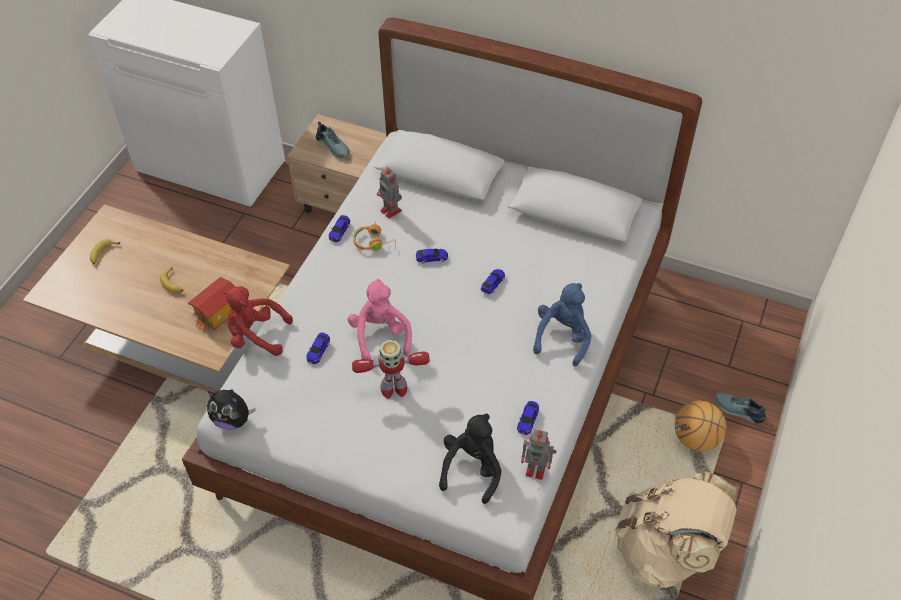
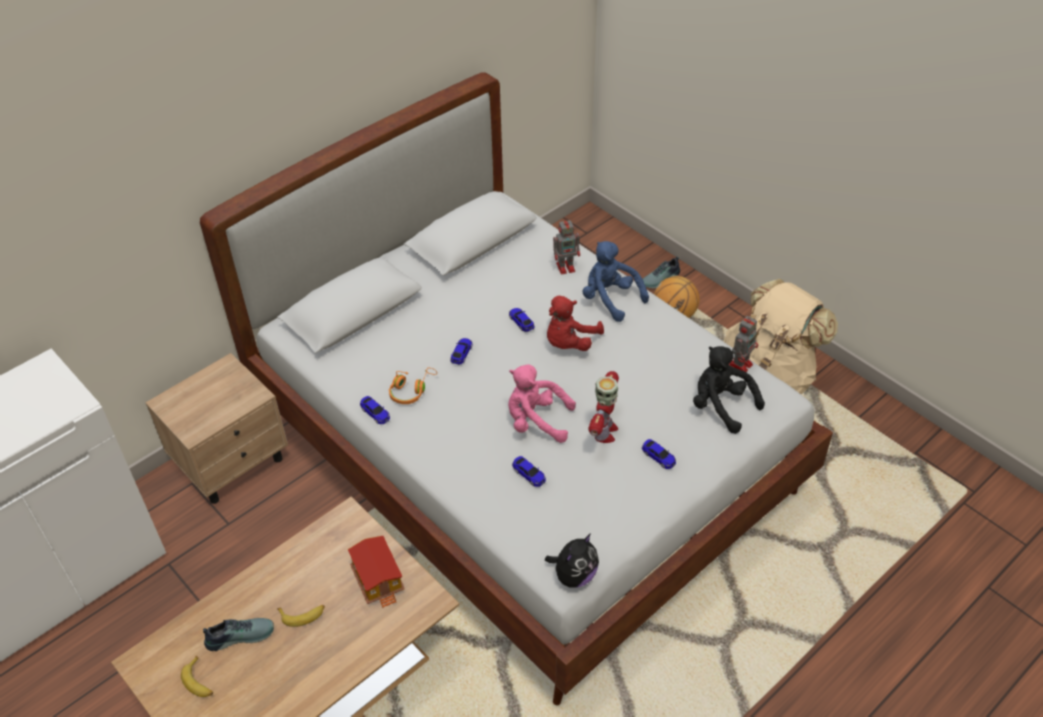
camera: 65 degrees left, 5 degrees down
red plush toy [223,286,293,356] -> red plush toy moved to [547,296,604,351]
shoe [316,121,350,159] -> shoe moved to [203,618,274,651]
toy robot [377,168,402,219] -> toy robot moved to [553,218,580,275]
toy car [517,401,539,435] -> toy car moved to [642,439,676,469]

